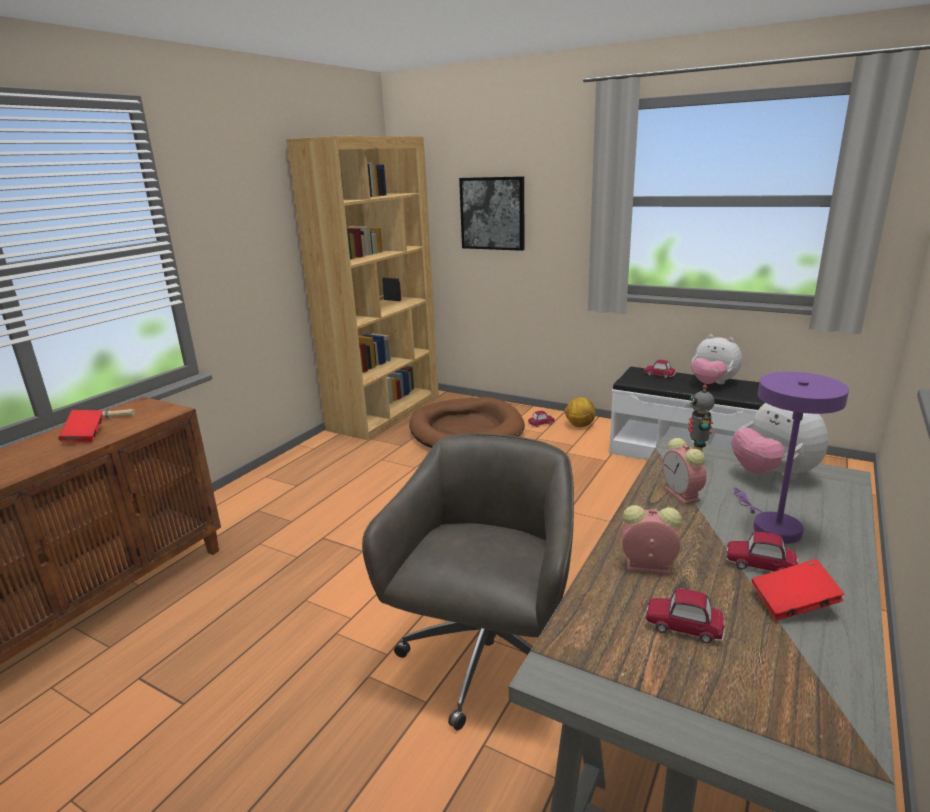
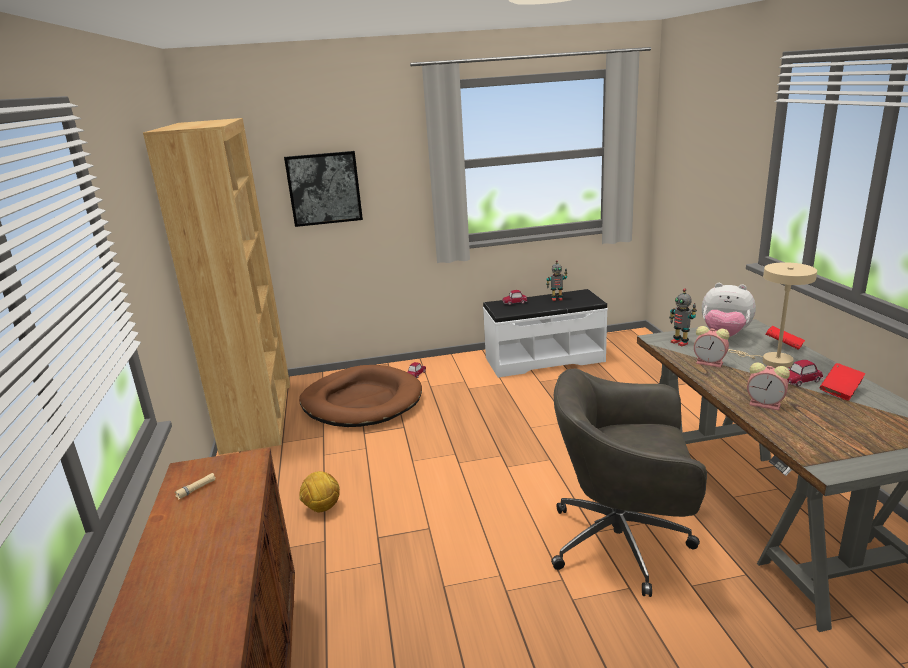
camera: 40 degrees left, 0 degrees up
red book [58,410,104,442] -> red book moved to [766,326,805,350]
grey office chair [362,433,574,731] -> grey office chair turned 60 degrees counterclockwise [551,368,707,597]
football [564,397,595,427] -> football moved to [299,471,340,512]
alarm clock [622,505,682,575] -> alarm clock turned 120 degrees counterclockwise [747,362,790,410]
toy car [645,589,725,643] -> none
plush toy [691,335,742,384] -> toy robot [546,260,567,301]
purple table lamp [733,372,849,544] -> beige table lamp [728,262,817,368]

